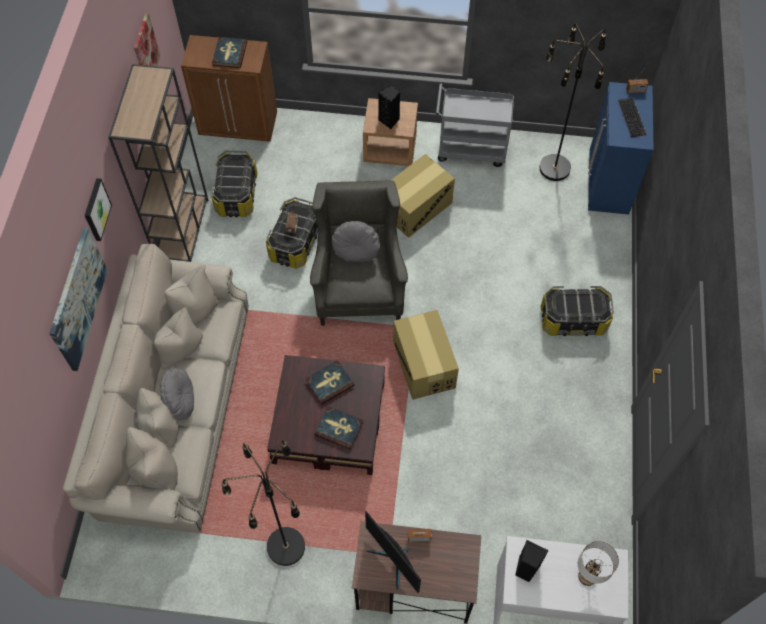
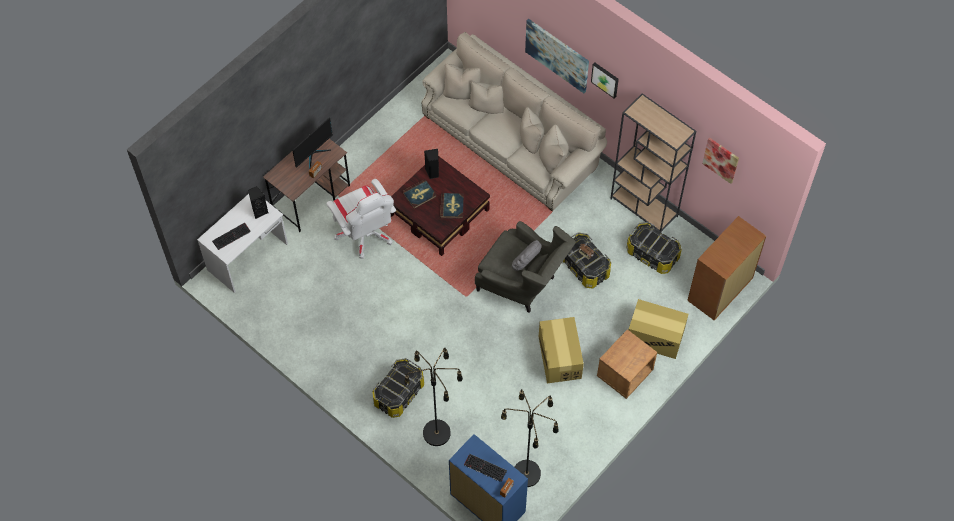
camera: 125 degrees right, 0 degrees up
grey pillow [160,368,194,421] -> none
book [212,37,247,68] -> none
floor lamp [222,440,305,566] -> floor lamp moved to [404,348,463,446]
monitor [365,511,421,593] -> monitor turned 135 degrees clockwise [292,117,333,169]
black speaker [378,85,400,130] -> black speaker moved to [424,149,439,179]
cardboard box [393,310,459,400] -> cardboard box moved to [628,299,689,359]
grey cart [436,83,514,167] -> none
table lamp [578,541,619,586] -> keyboard [212,223,251,250]
none -> white office chair [326,179,396,259]

